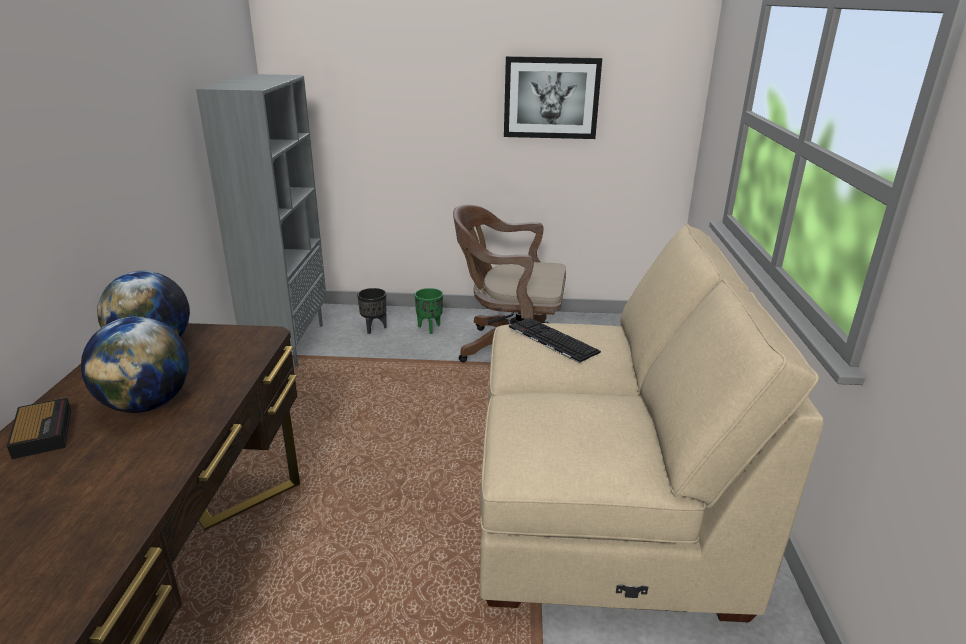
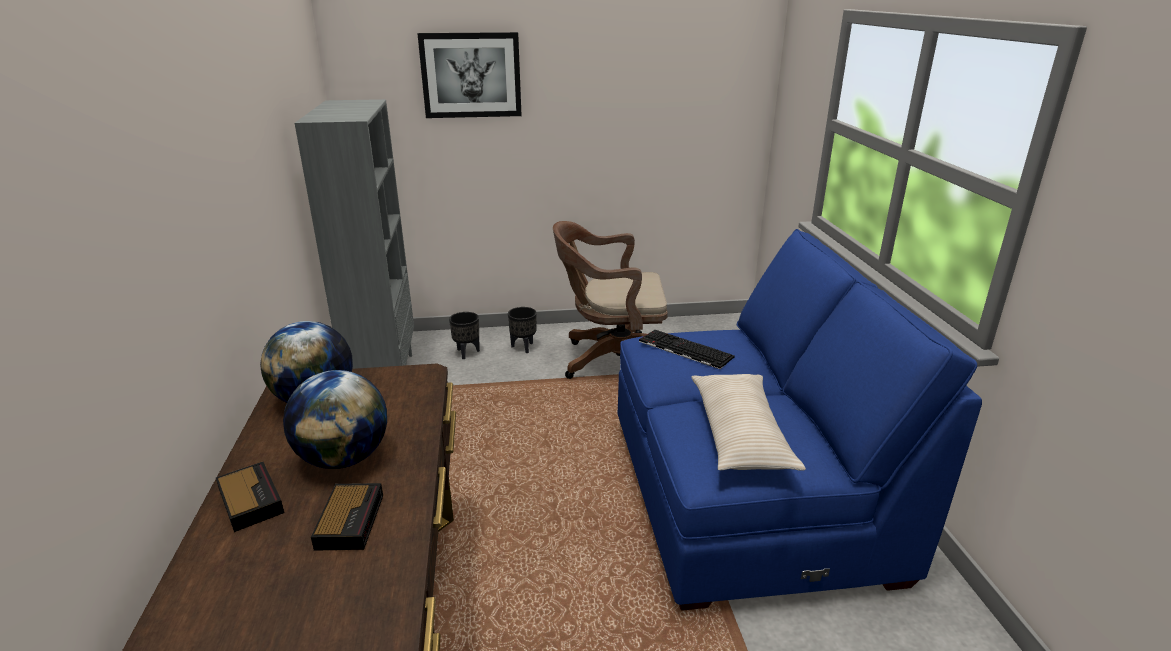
camera: 10 degrees left, 0 degrees up
green planter [415,288,443,334] -> black planter [508,307,537,353]
beige sofa [479,224,823,622] -> blue sofa [618,229,982,611]
picture [504,56,602,139] -> picture moved to [417,32,522,118]
none -> alarm clock [311,483,383,551]
none -> beige pillow [691,374,806,471]

